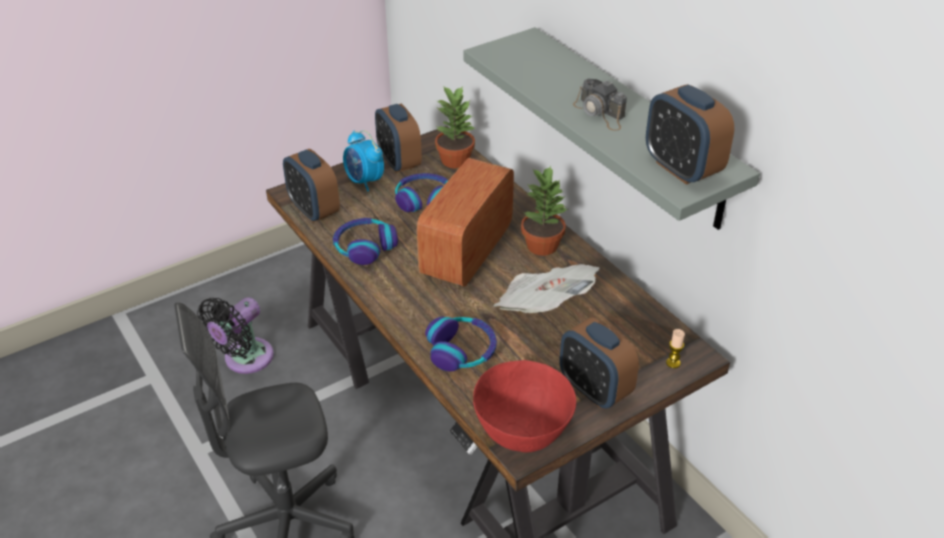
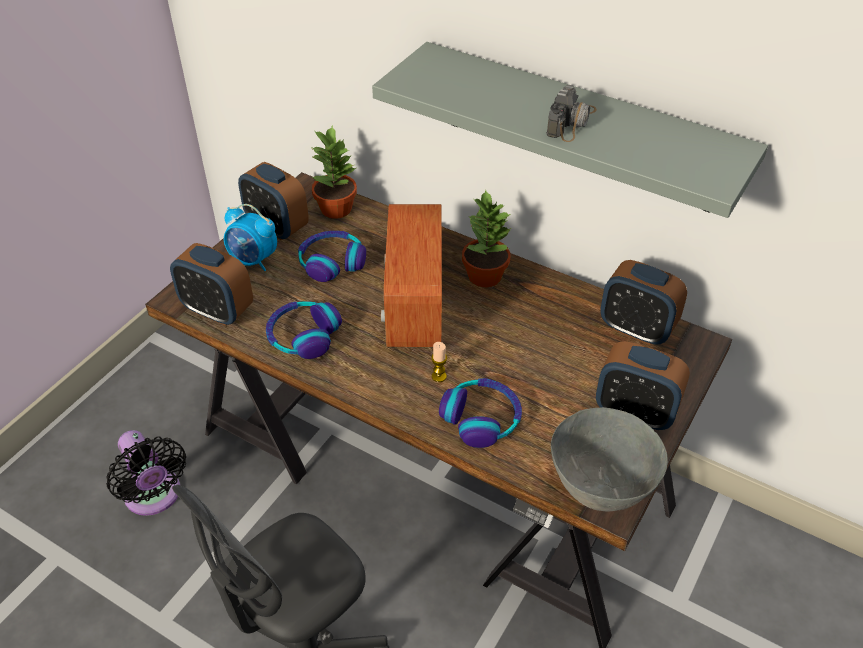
camera: 25 degrees left, 5 degrees up
black fan [197,297,274,374] -> black fan turned 45 degrees counterclockwise [106,430,186,516]
red bowl [473,360,576,453] -> grey bowl [551,407,668,512]
newspaper [493,264,600,313] -> none
camera [573,78,627,131] -> camera turned 90 degrees counterclockwise [547,85,597,142]
alarm clock [646,84,734,185] -> alarm clock moved to [600,260,687,345]
candle [666,329,685,368] -> candle moved to [432,342,447,382]

